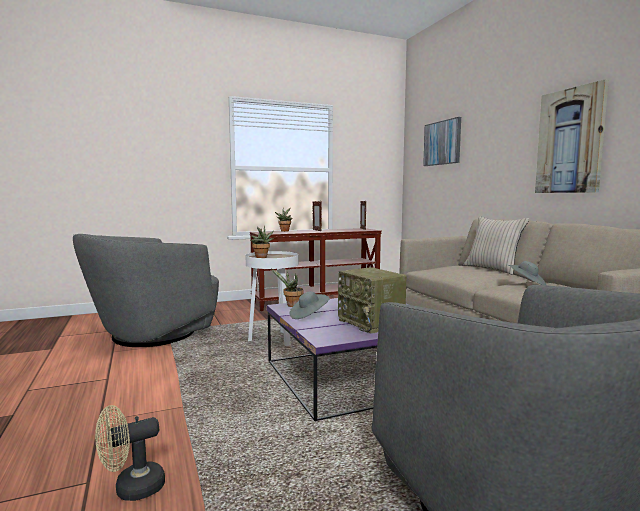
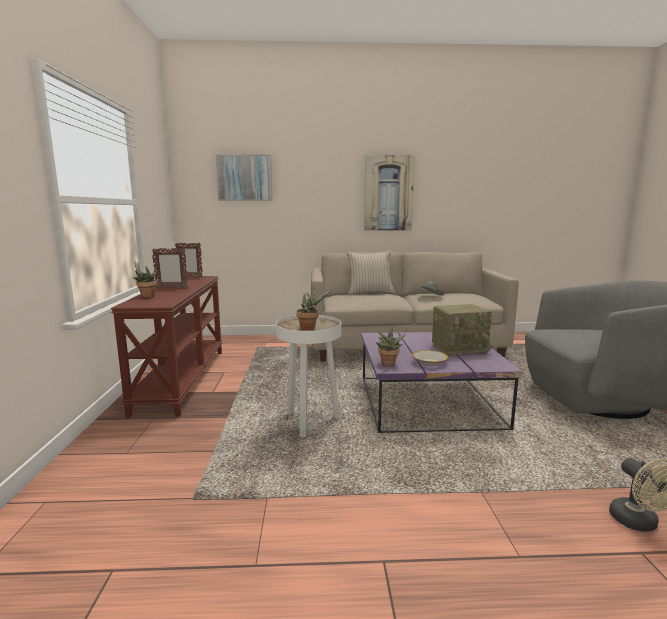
camera: 70 degrees left, 5 degrees up
grey armchair [73,234,219,347] -> none
grey hat [289,291,330,319] -> bowl [412,350,449,366]

